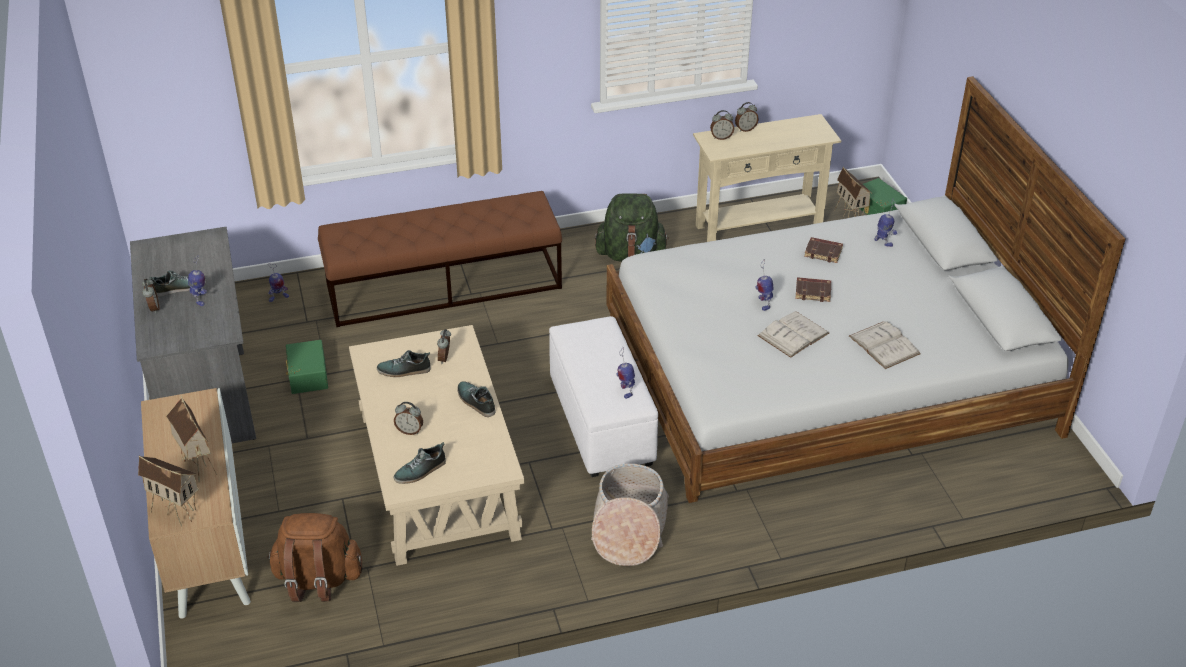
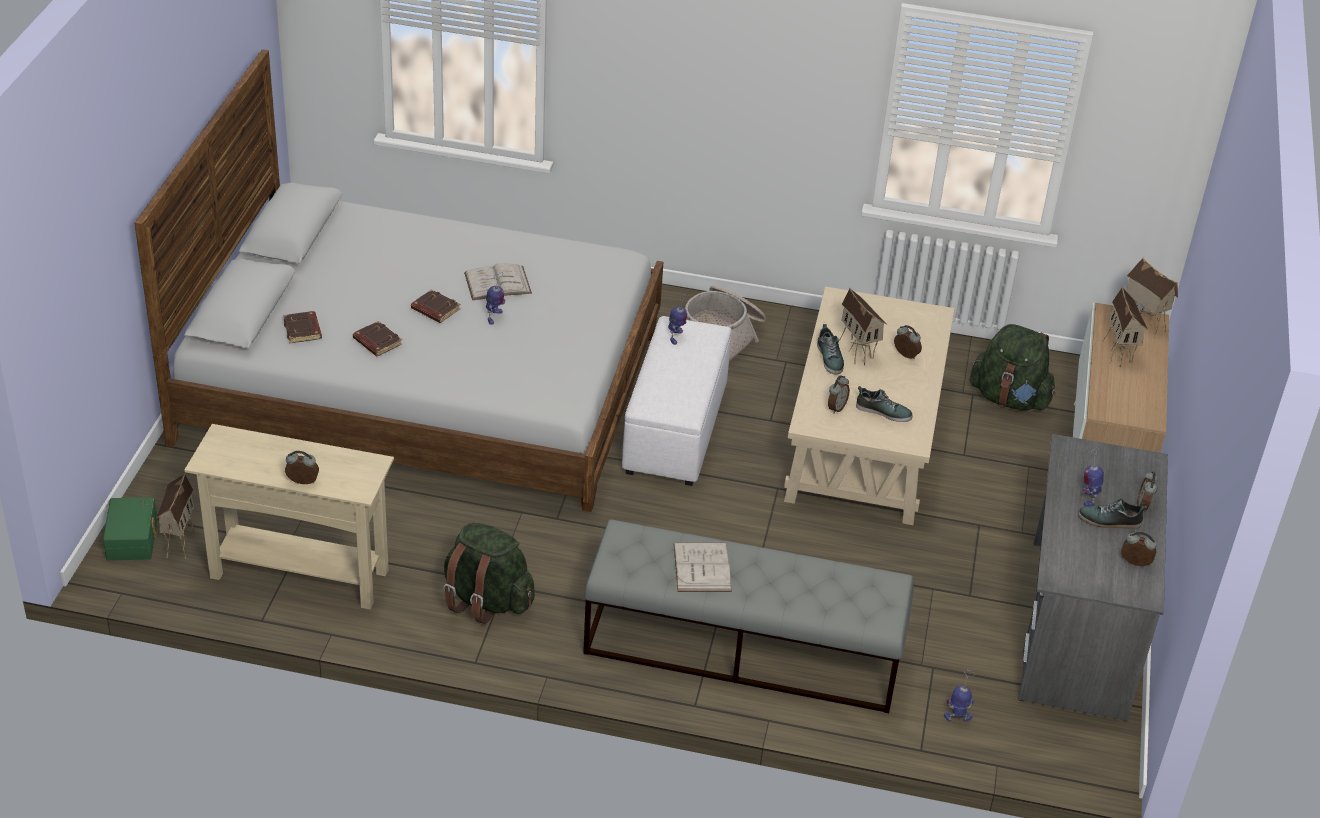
camera: 155 degrees left, 0 degrees up
brown backpack [267,513,363,602] -> green backpack [970,324,1056,411]
green storage box [286,340,328,394] -> none
brown bench [318,191,562,327] -> grey bench [583,519,914,713]
shoe [394,442,446,484] -> none
alarm clock [710,110,734,140] -> alarm clock moved to [1121,532,1157,566]
white book [849,321,921,369] -> white book moved to [673,543,732,592]
toy robot [875,199,897,247] -> brown book [283,311,322,343]
none -> toy house [838,288,887,365]

